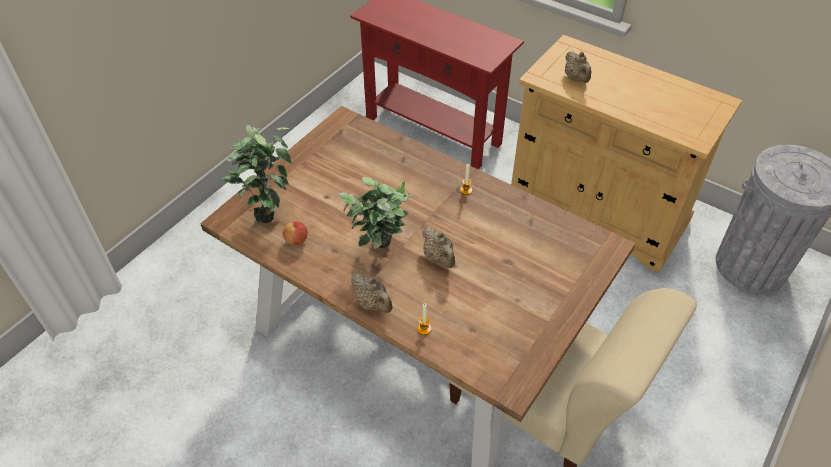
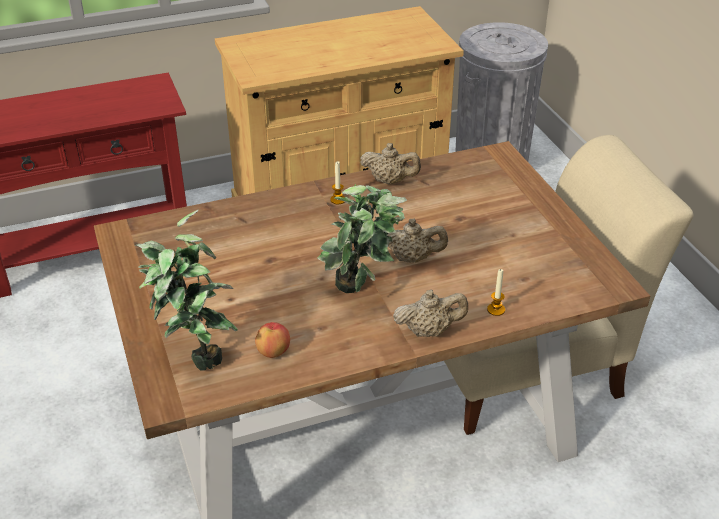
camera: 55 degrees left, 10 degrees down
beige teapot [565,51,591,83] -> beige teapot moved to [360,143,421,184]

